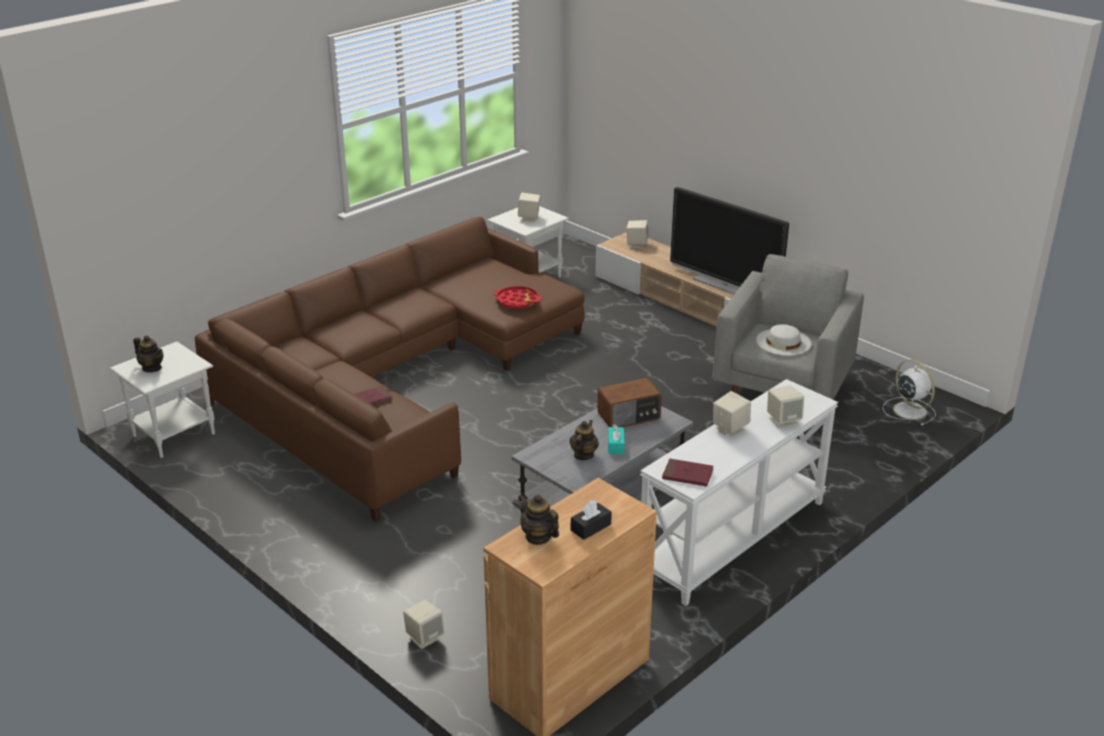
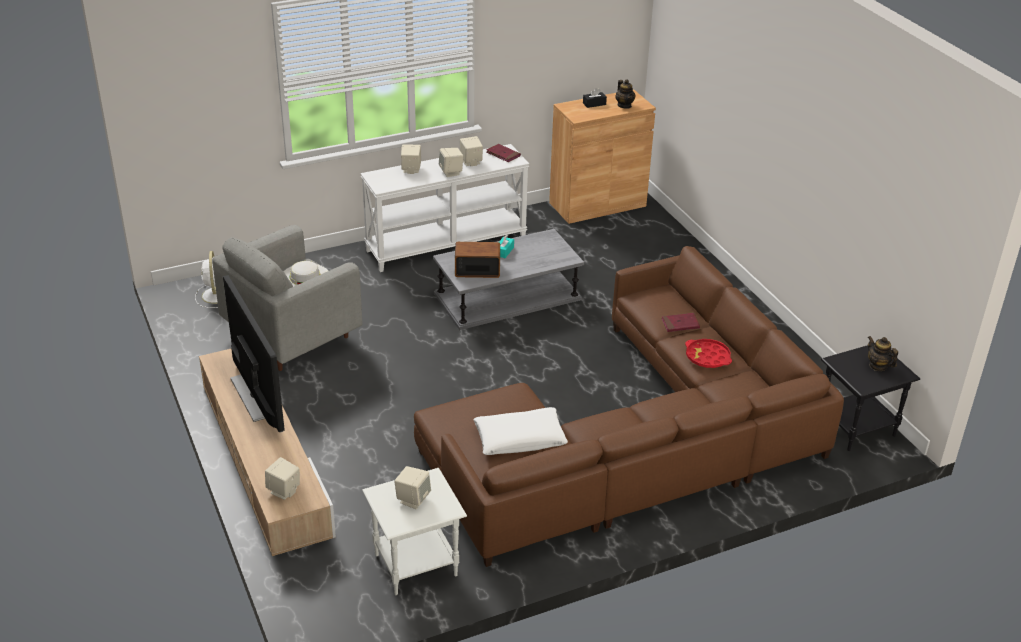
camera: 160 degrees left, 5 degrees up
white side table [110,342,215,458] -> black side table [821,345,920,451]
beige speaker [403,600,445,649] -> beige speaker moved to [460,136,483,166]
red tray [494,286,542,309] -> red tray moved to [685,339,732,368]
teapot [569,420,599,460] -> none
none -> white pillow [474,407,568,455]

